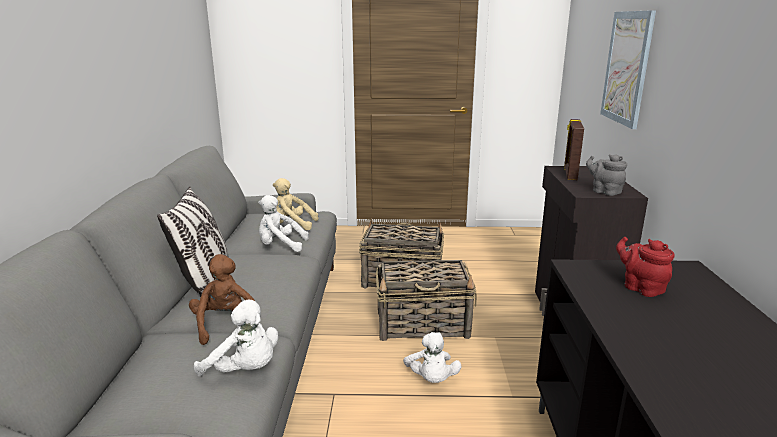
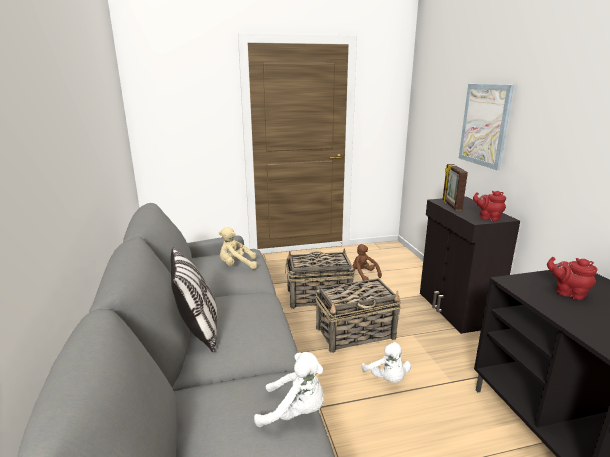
camera: 15 degrees left, 0 degrees up
brown plush toy [189,254,255,345] -> brown plush toy moved to [352,244,382,281]
white plush toy [258,195,309,252] -> none
grey teapot [586,154,627,196] -> red teapot [473,191,506,221]

